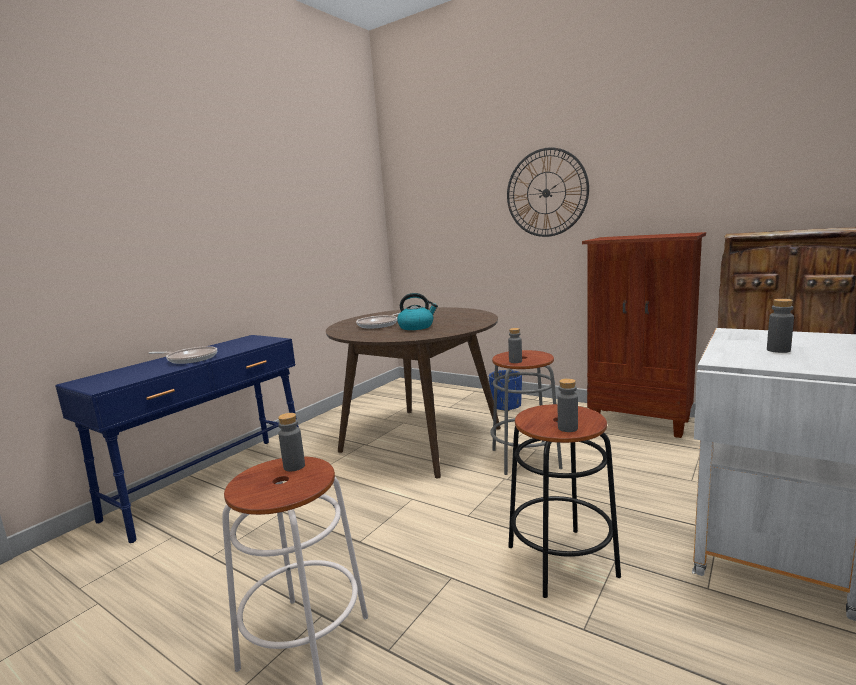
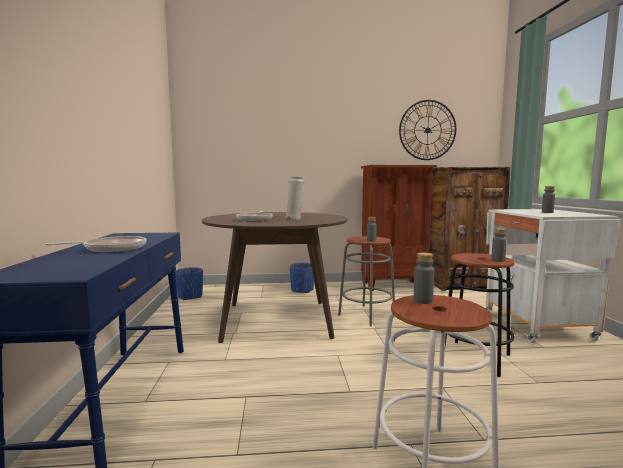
camera: 40 degrees left, 5 degrees down
kettle [397,293,438,330] -> white vase [285,176,305,220]
wall clock [507,147,589,237] -> wall clock moved to [399,100,456,160]
none -> blue planter [175,267,203,300]

